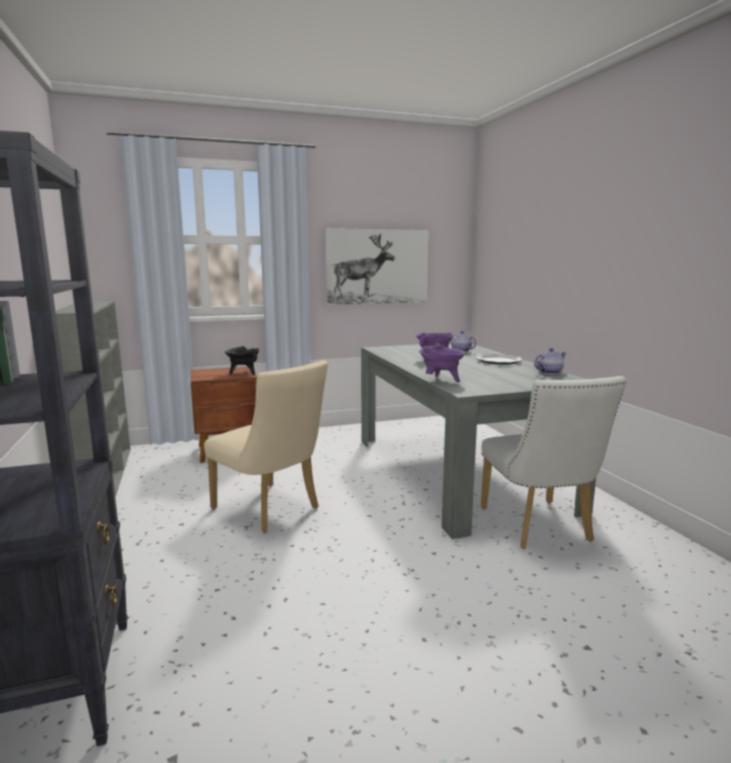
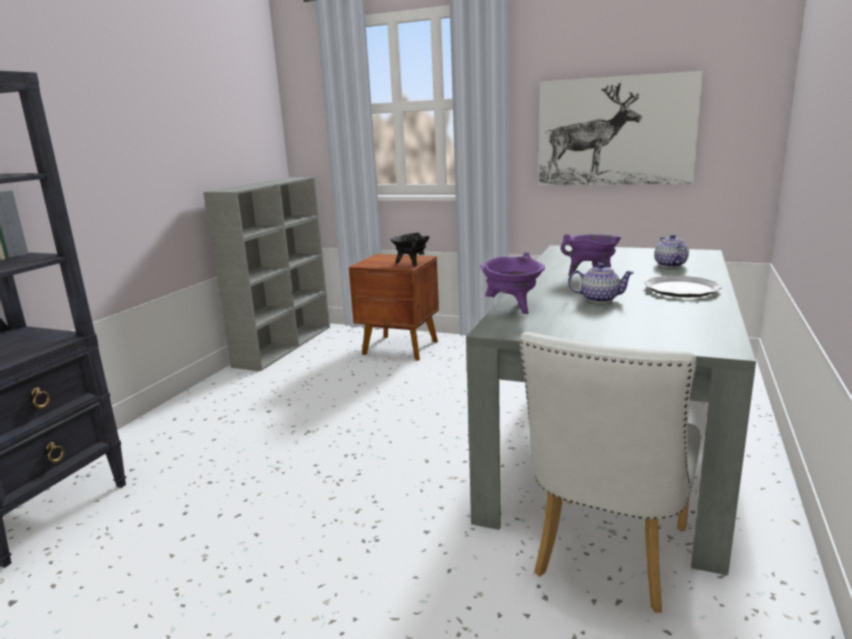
camera: 40 degrees right, 5 degrees up
beige chair [204,360,328,533] -> none
teapot [534,348,566,374] -> teapot moved to [568,263,634,303]

